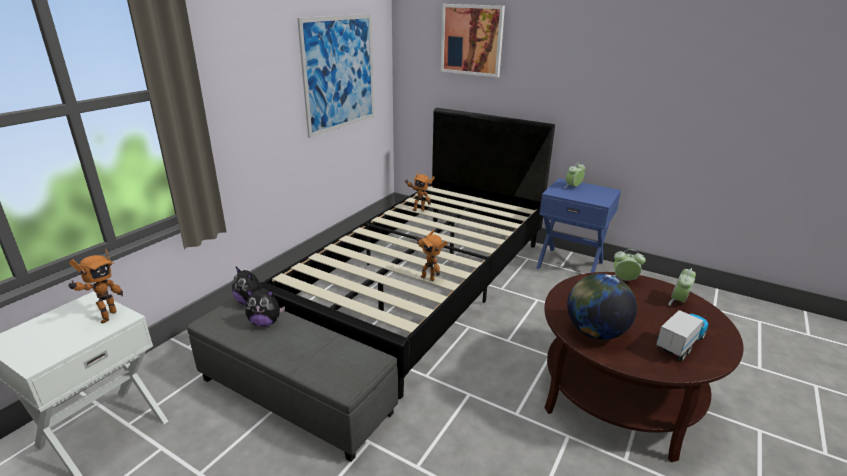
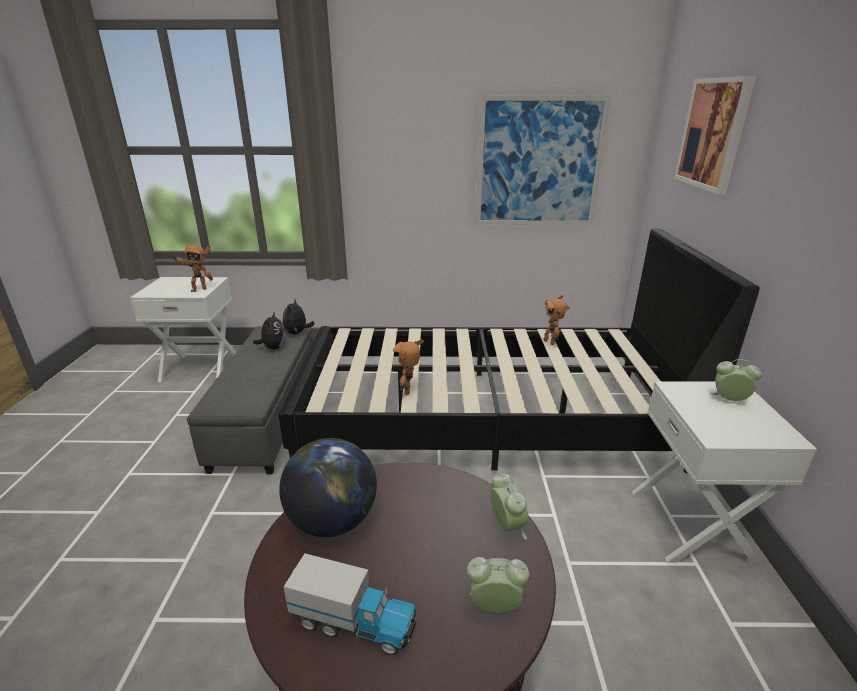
camera: 60 degrees right, 0 degrees up
plush toy [246,289,285,327] -> plush toy turned 150 degrees counterclockwise [253,311,286,350]
blue nightstand [536,178,621,273] -> white nightstand [632,381,817,563]

